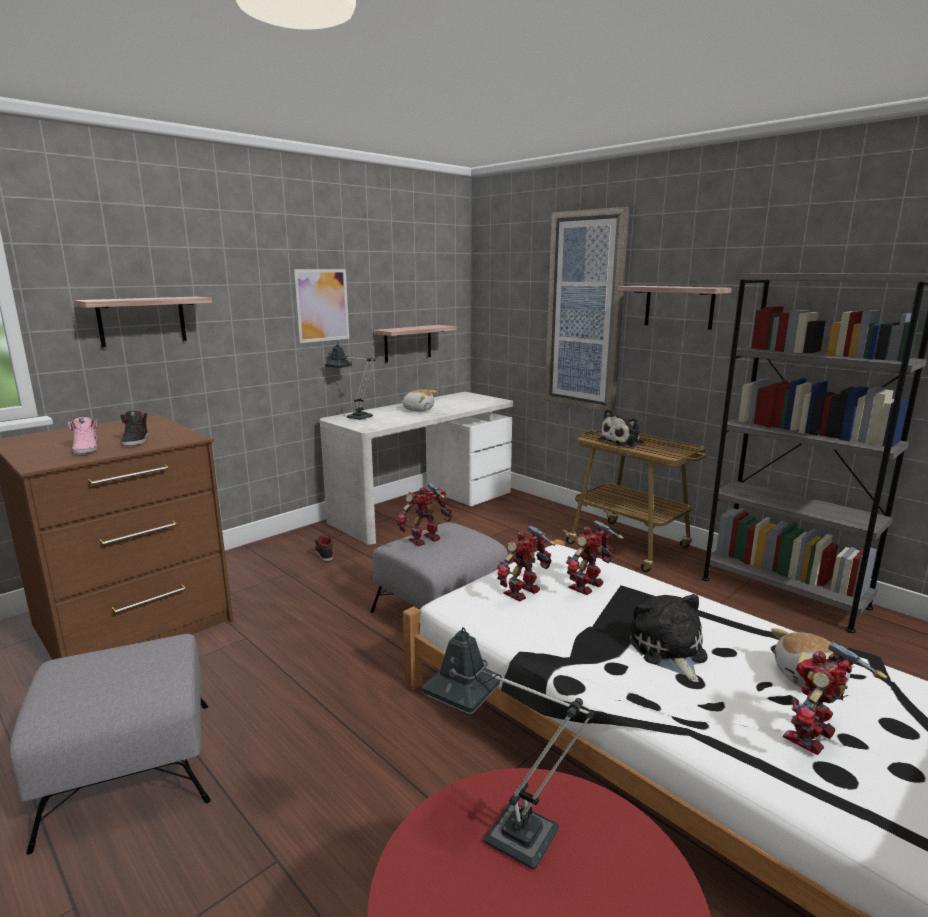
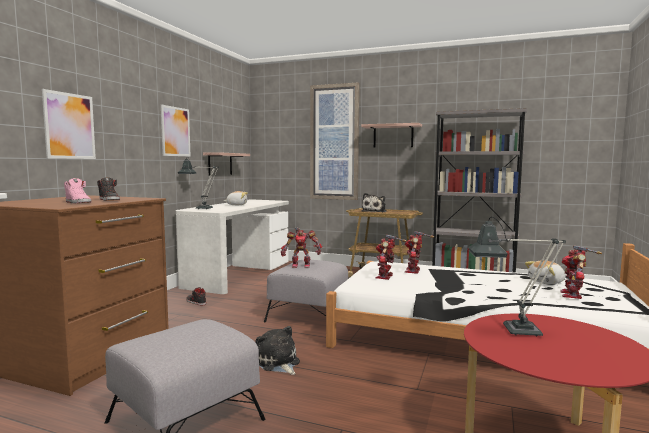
camera: 25 degrees left, 10 degrees down
shelf [74,296,212,347] -> picture [42,89,96,159]
toy robot [397,483,453,546] -> toy robot turned 120 degrees counterclockwise [281,227,322,268]
plush toy [630,594,707,682] -> plush toy moved to [255,326,300,375]

